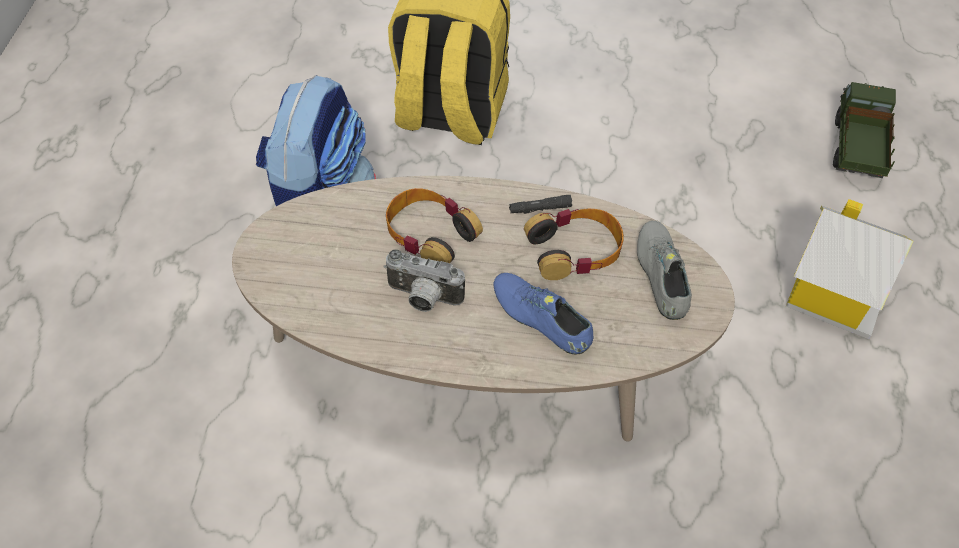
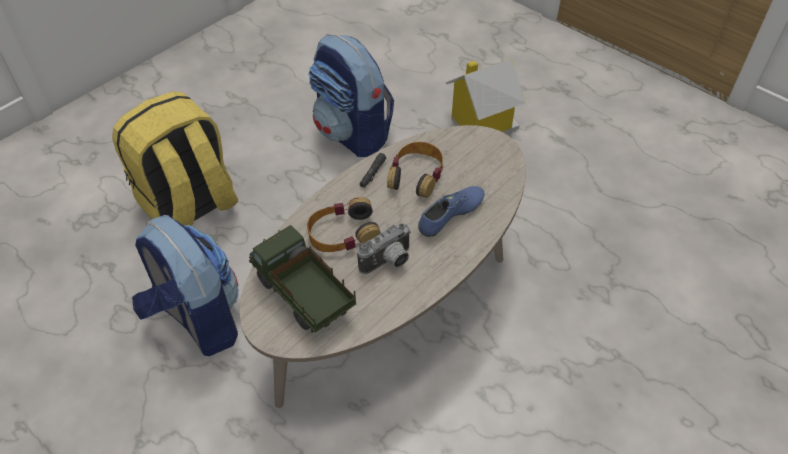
camera: 55 degrees left, 5 degrees down
blue shoe [493,273,593,354] -> blue shoe turned 150 degrees clockwise [418,186,484,237]
grey shoe [637,221,692,320] -> none
toy truck [833,82,896,178] -> toy truck moved to [249,225,356,333]
none -> backpack [308,35,394,157]

